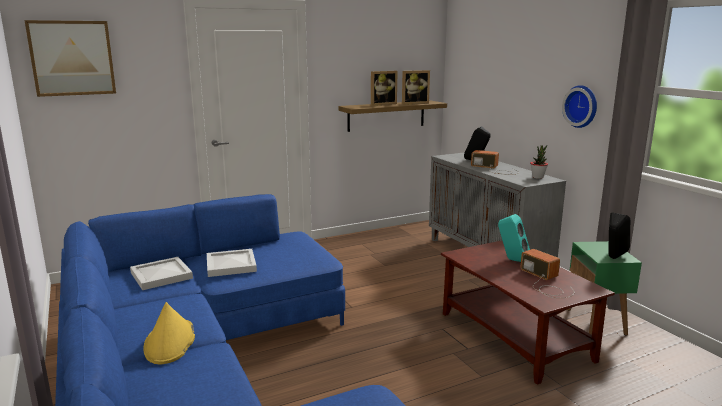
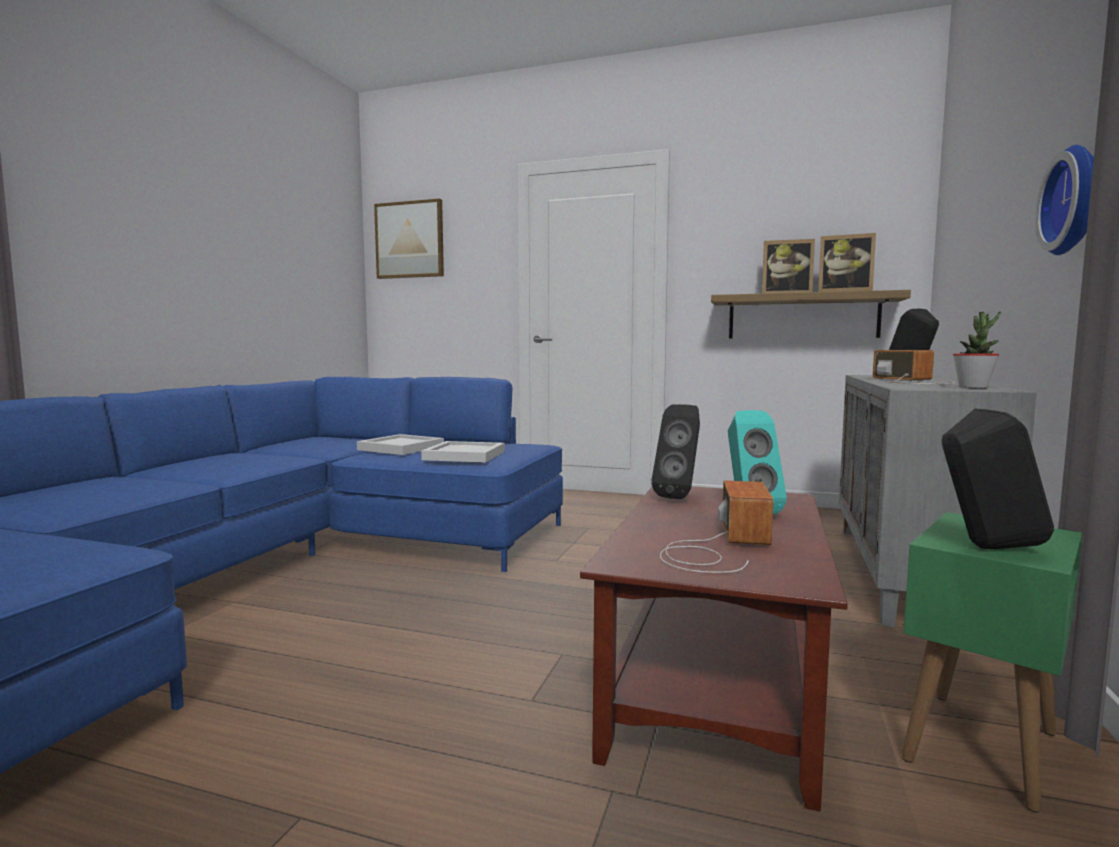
camera: 45 degrees right, 10 degrees down
white tray [130,257,193,290] -> white tray moved to [421,441,505,463]
yellow hat [143,302,195,364] -> none
none -> black speaker [651,404,700,499]

